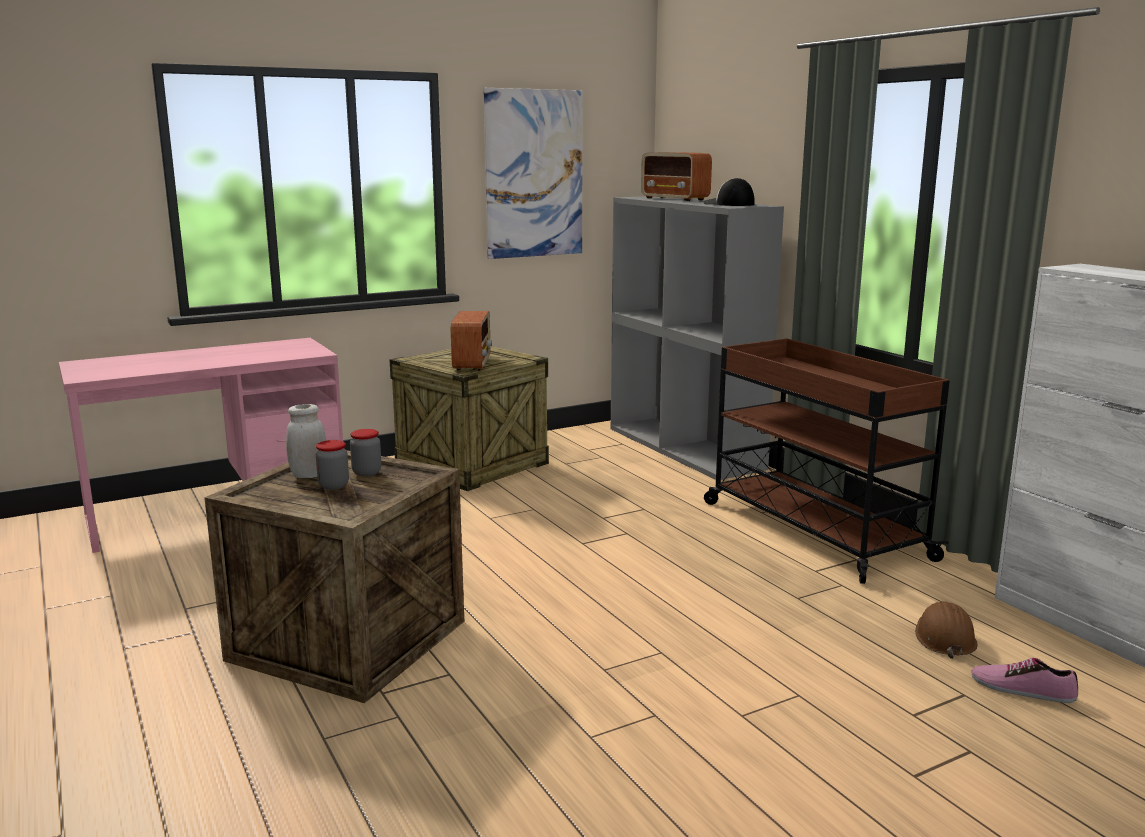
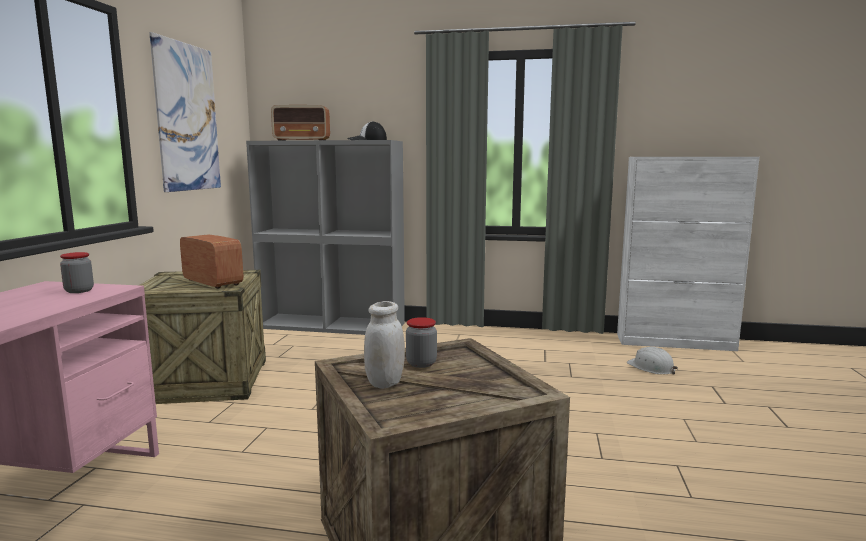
camera: 50 degrees left, 5 degrees down
jar [316,440,349,490] -> jar moved to [60,252,94,293]
brown cart [704,338,950,584] -> none
brown hard hat [915,601,978,659] -> white hard hat [627,347,678,375]
shoe [971,658,1078,703] -> none

